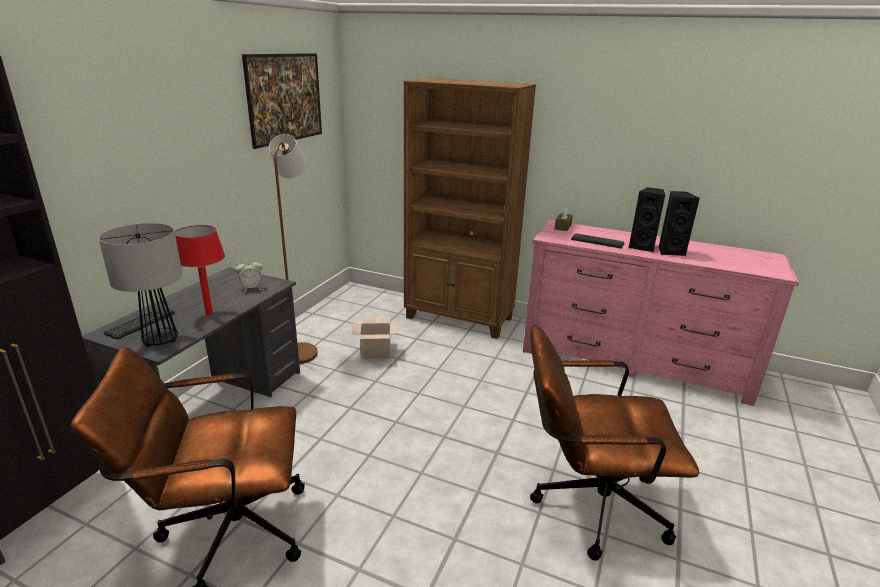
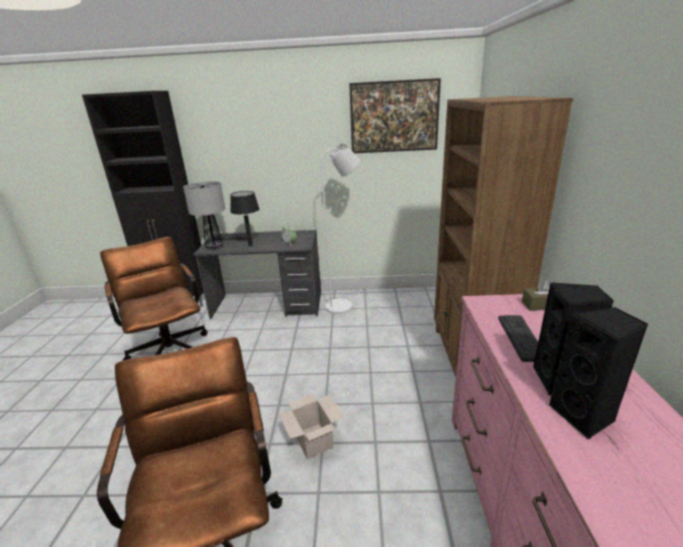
camera: 70 degrees right, 0 degrees up
red table lamp [175,225,225,315] -> black table lamp [230,191,260,246]
brown floor lamp [269,134,318,364] -> white floor lamp [321,143,360,314]
cardboard box [352,317,398,359] -> cardboard box moved to [278,394,345,459]

